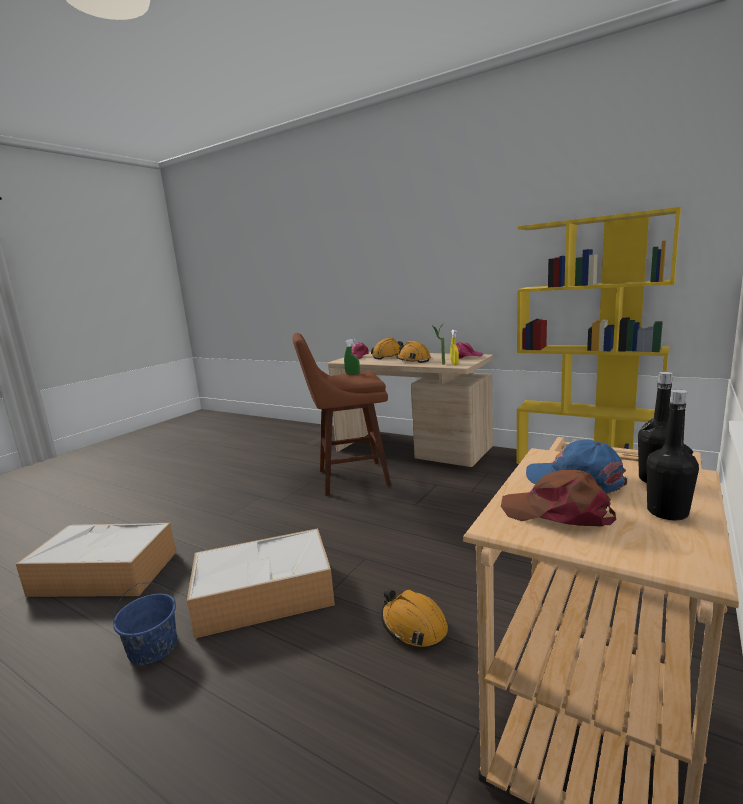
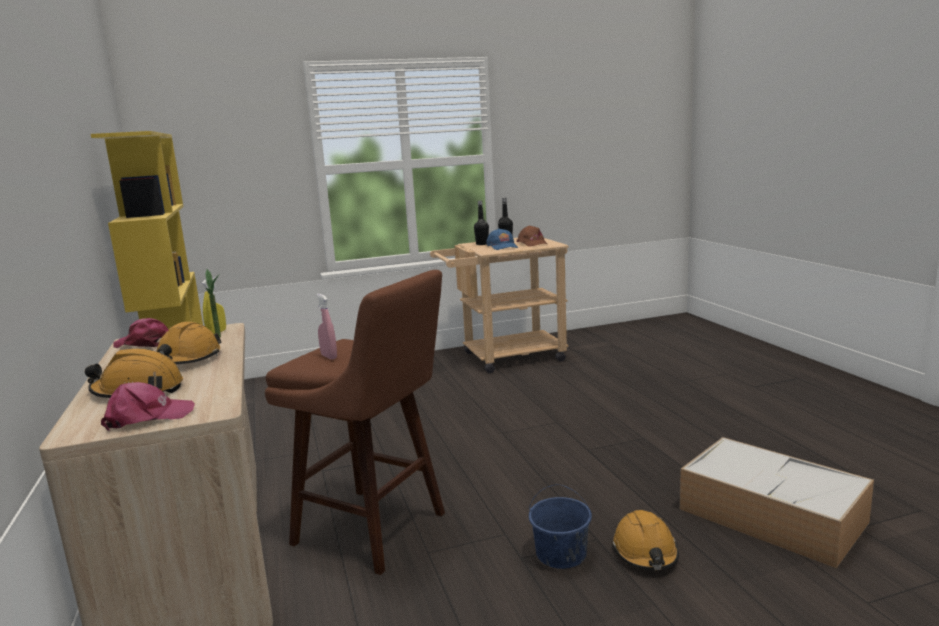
camera: 140 degrees left, 0 degrees up
blue bucket [113,583,177,665] -> blue bucket moved to [529,484,592,569]
storage box [187,528,335,639] -> none
green spray bottle [344,339,360,375] -> pink spray bottle [316,294,337,360]
orange hard hat [381,589,448,648] -> orange hard hat moved to [612,510,679,570]

